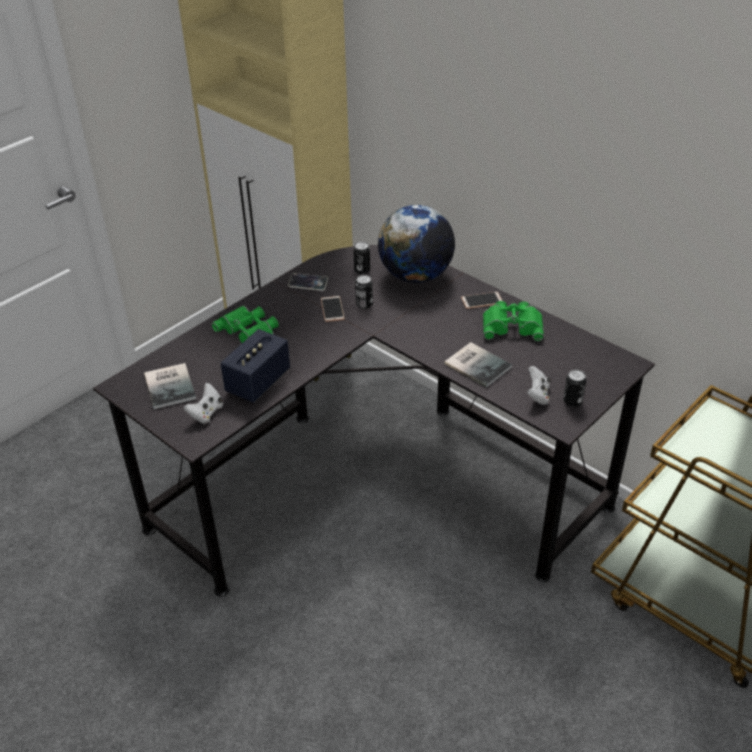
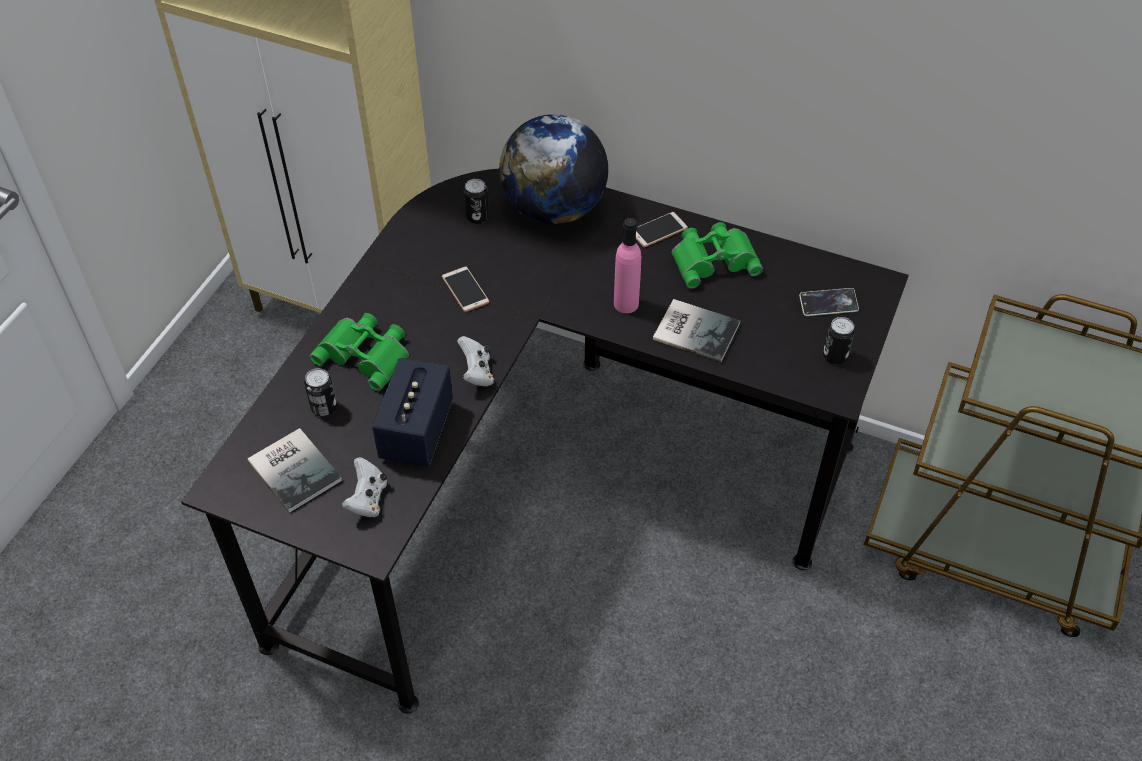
camera: 20 degrees left, 10 degrees up
phone [288,273,328,291] -> phone moved to [799,288,859,316]
can [355,275,373,309] -> can moved to [304,368,337,416]
white game controller [527,366,551,405] -> white game controller moved to [457,336,494,386]
none -> pink bottle [614,218,641,313]

